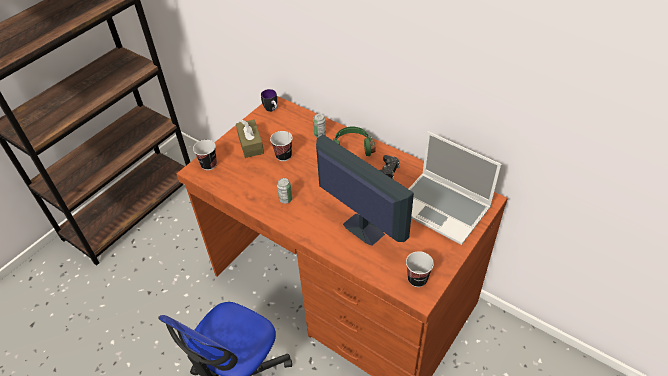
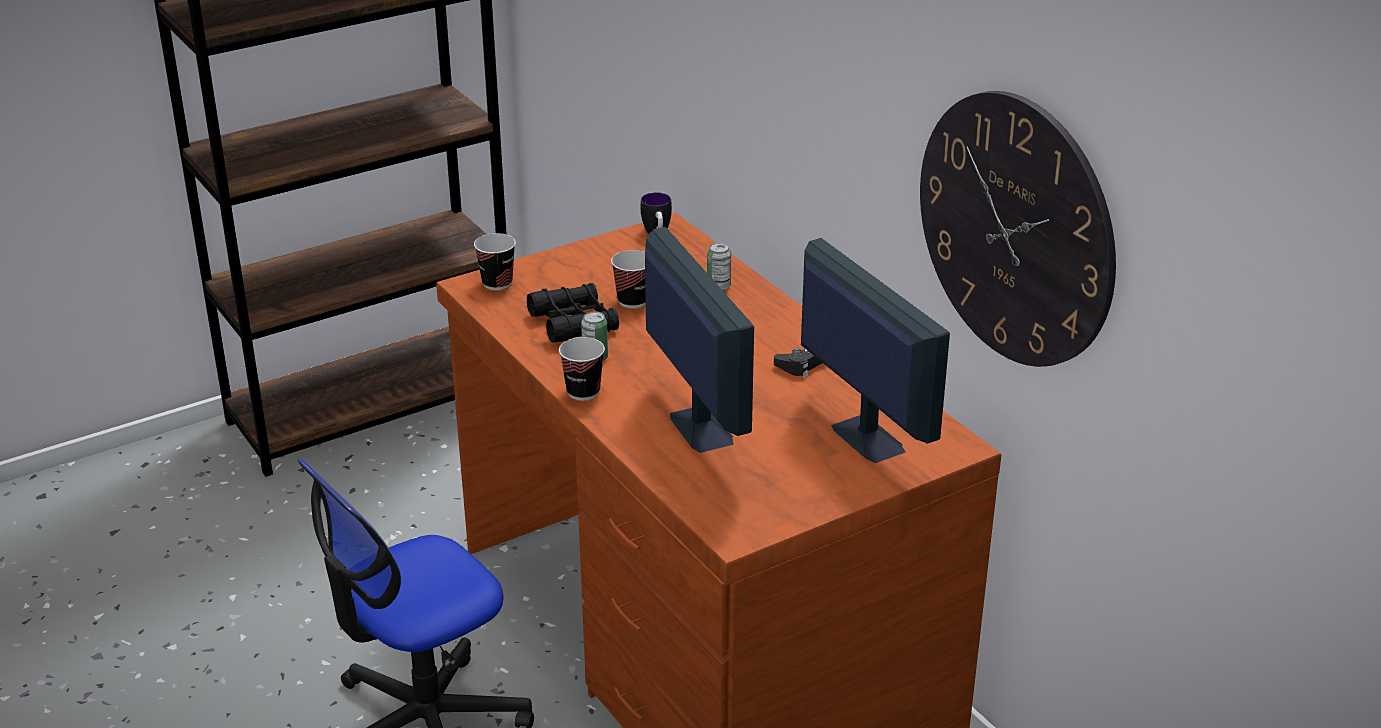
camera: 20 degrees right, 15 degrees down
brown tissue box [236,119,264,158] -> none
green headphones [333,126,376,156] -> none
cup [406,251,434,287] -> cup moved to [559,337,605,400]
laptop [409,131,501,245] -> monitor [801,238,950,463]
none -> black binoculars [527,283,619,343]
none -> wall clock [920,91,1116,367]

